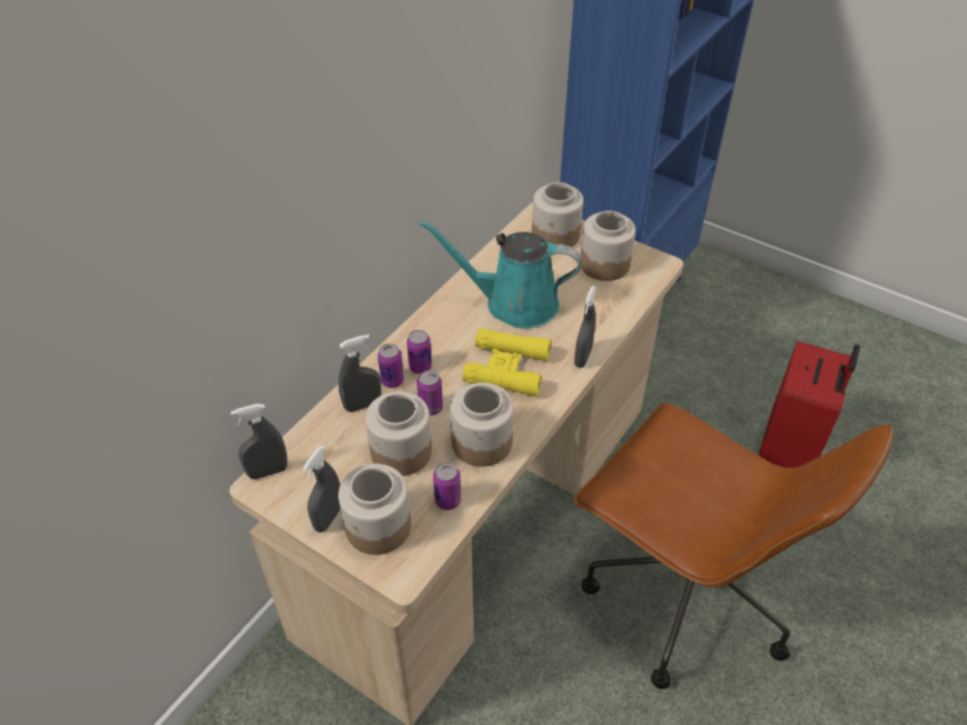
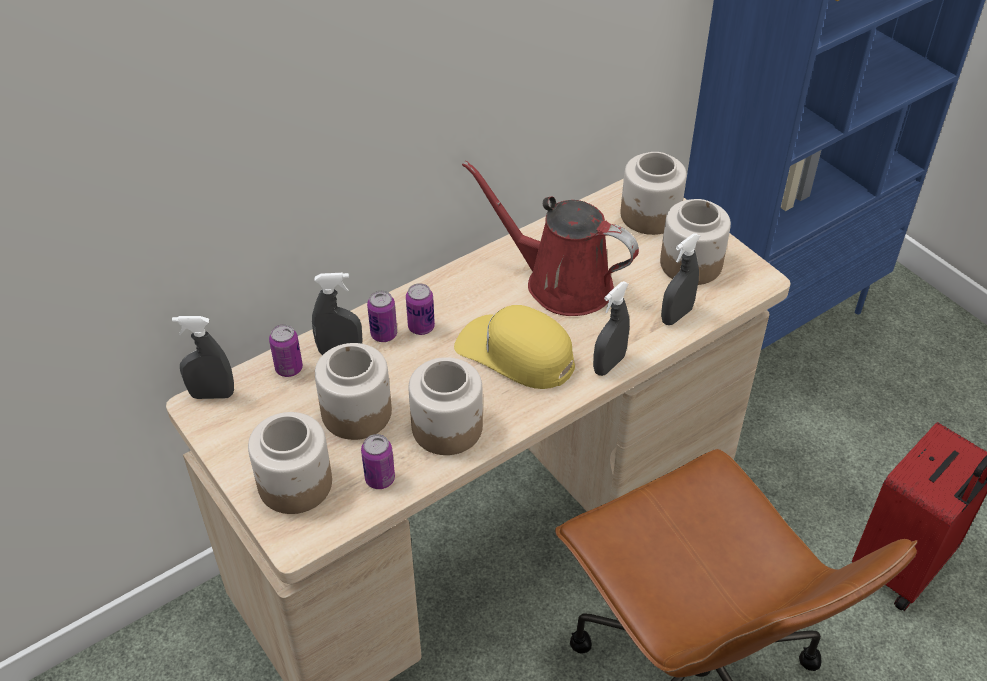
camera: 20 degrees right, 0 degrees up
grey spray bottle [302,446,341,532] -> grey spray bottle moved to [661,233,700,325]
can [417,370,443,415] -> can moved to [269,324,303,377]
turquoise watering can [419,220,582,329] -> red watering can [462,160,639,316]
yellow binoculars [463,329,551,396] -> yellow cap [454,305,575,389]

